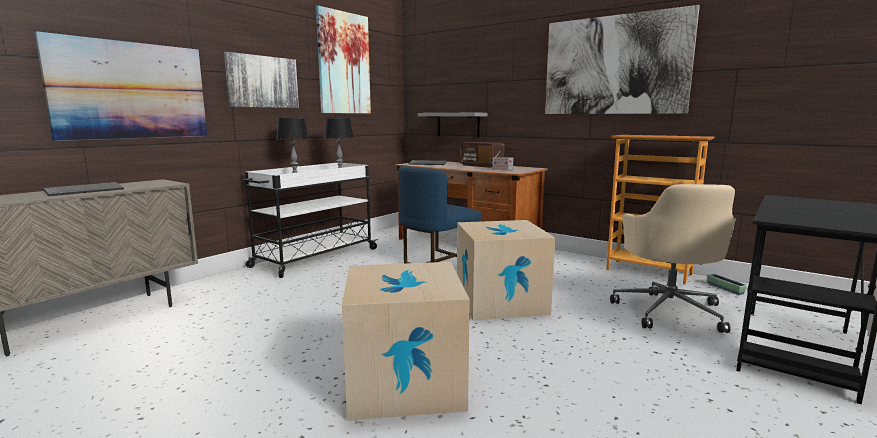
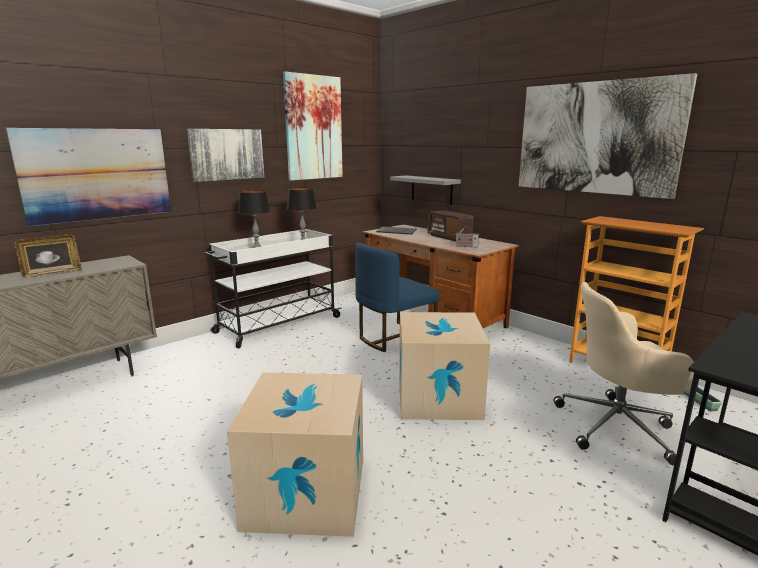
camera: 10 degrees right, 5 degrees up
keyboard [43,182,124,196] -> picture frame [14,234,82,278]
beige office chair [610,184,735,333] -> beige office chair turned 75 degrees clockwise [553,282,694,465]

